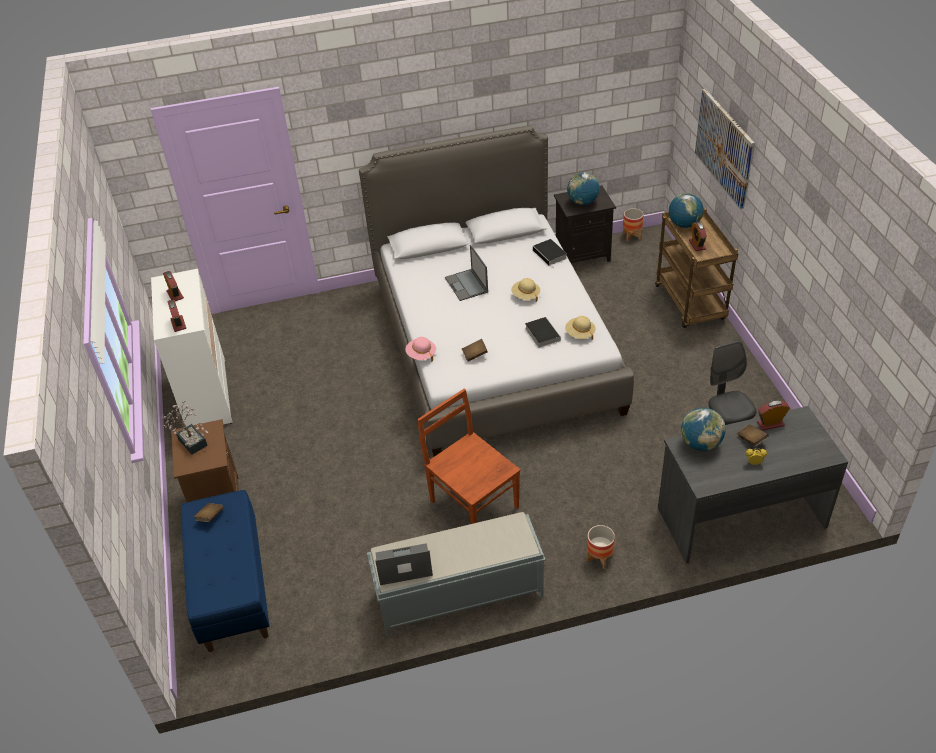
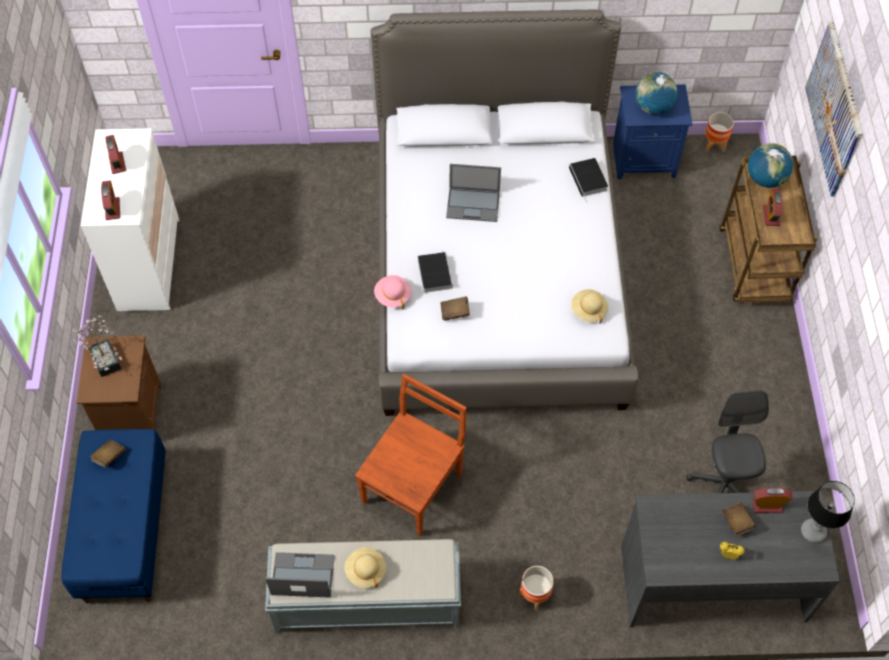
camera: 10 degrees right, 15 degrees up
brown chair [417,389,521,524] -> brown chair turned 60 degrees clockwise [355,374,466,536]
laptop [445,245,488,301] -> laptop turned 75 degrees counterclockwise [446,164,501,222]
beige hat [511,278,540,302] -> beige hat moved to [345,547,386,588]
book [525,317,561,348] -> book moved to [418,252,453,293]
black nightstand [554,185,616,263] -> blue nightstand [613,85,693,179]
globe [681,408,726,451] -> none
none -> table lamp [801,481,855,543]

